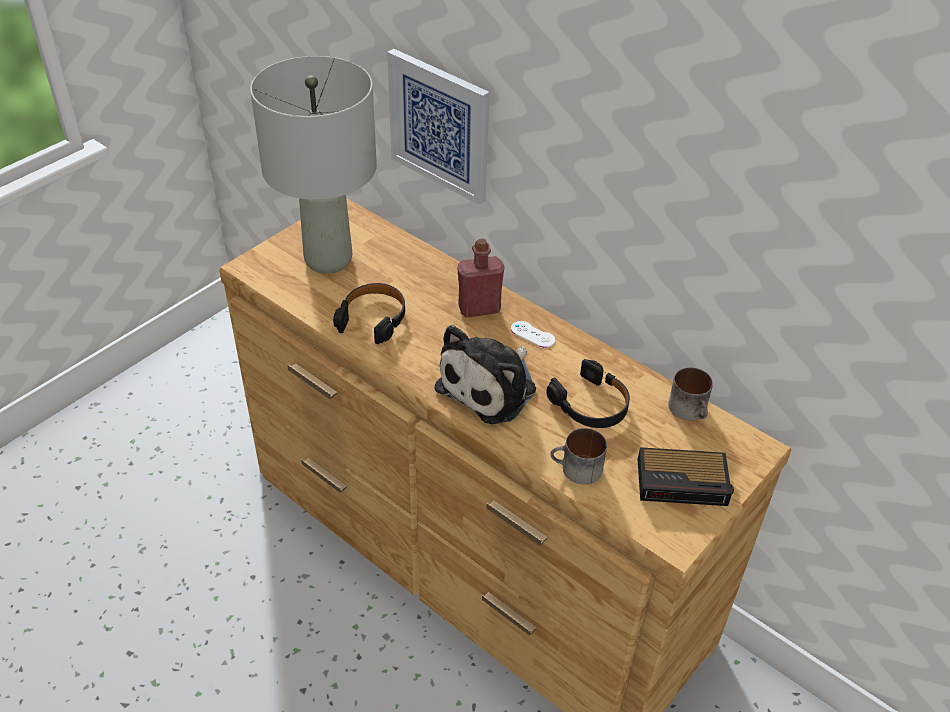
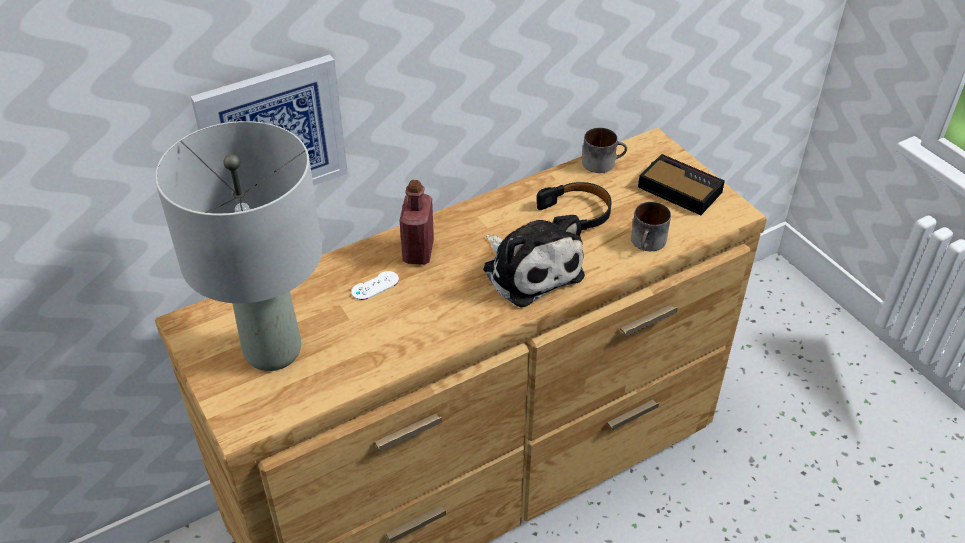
camera: 70 degrees left, 0 degrees up
black headphones [333,283,405,344] -> none
white game controller [511,321,555,348] -> white game controller moved to [351,271,399,300]
alarm clock [638,447,734,506] -> alarm clock turned 75 degrees counterclockwise [638,154,725,215]

